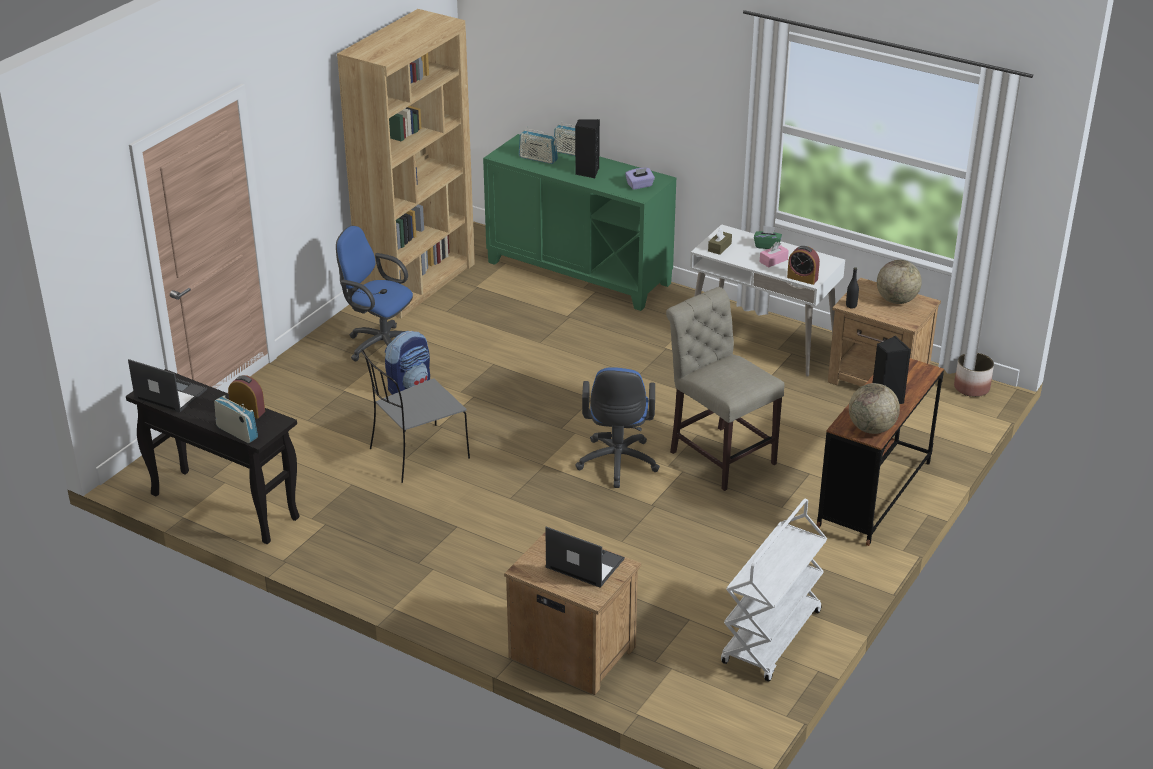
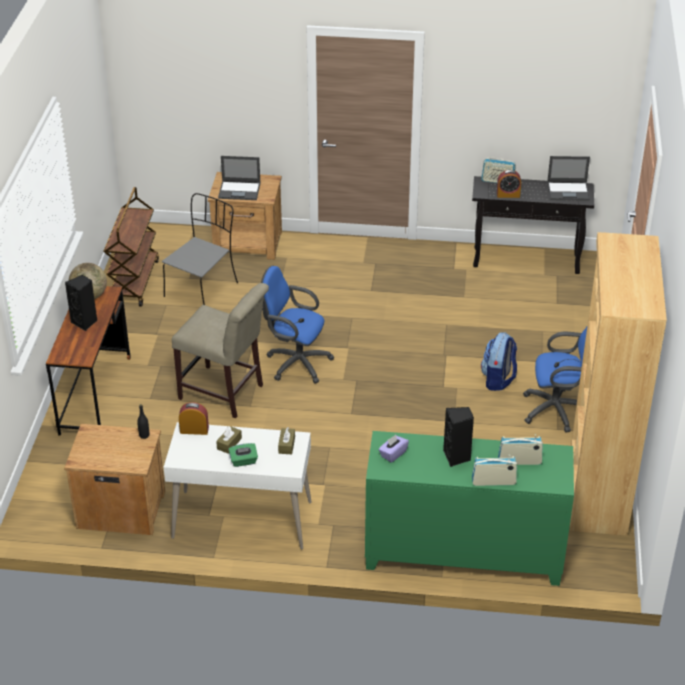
camera: 155 degrees right, 5 degrees up
grey chair [361,349,470,483] -> grey chair moved to [162,193,238,305]
blue office chair [575,367,660,488] -> blue office chair turned 45 degrees counterclockwise [261,266,334,384]
white cart [721,499,827,682] -> brown cart [103,187,159,307]
pink tissue box [760,242,789,267] -> brown tissue box [216,426,242,454]
globe [877,260,922,304] -> none
planter [954,353,994,397] -> none

